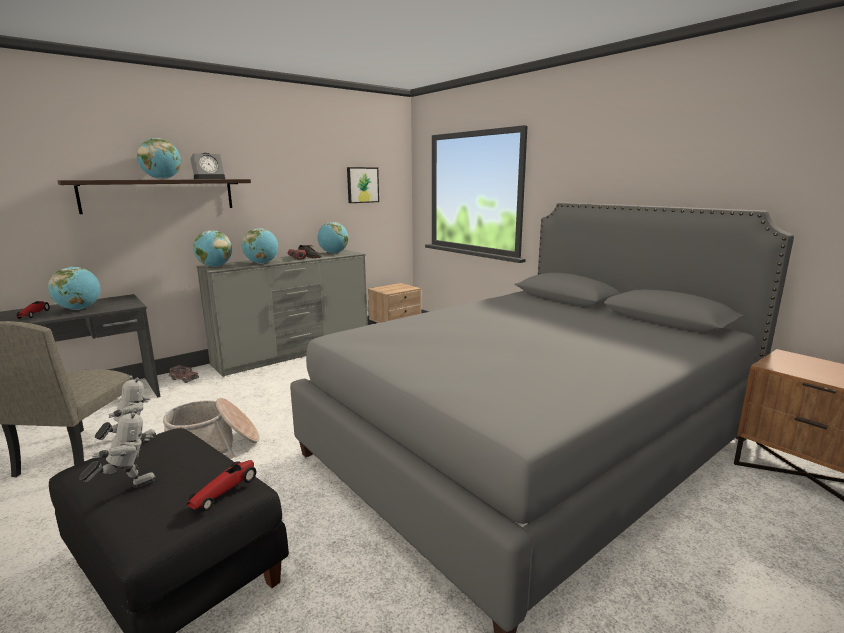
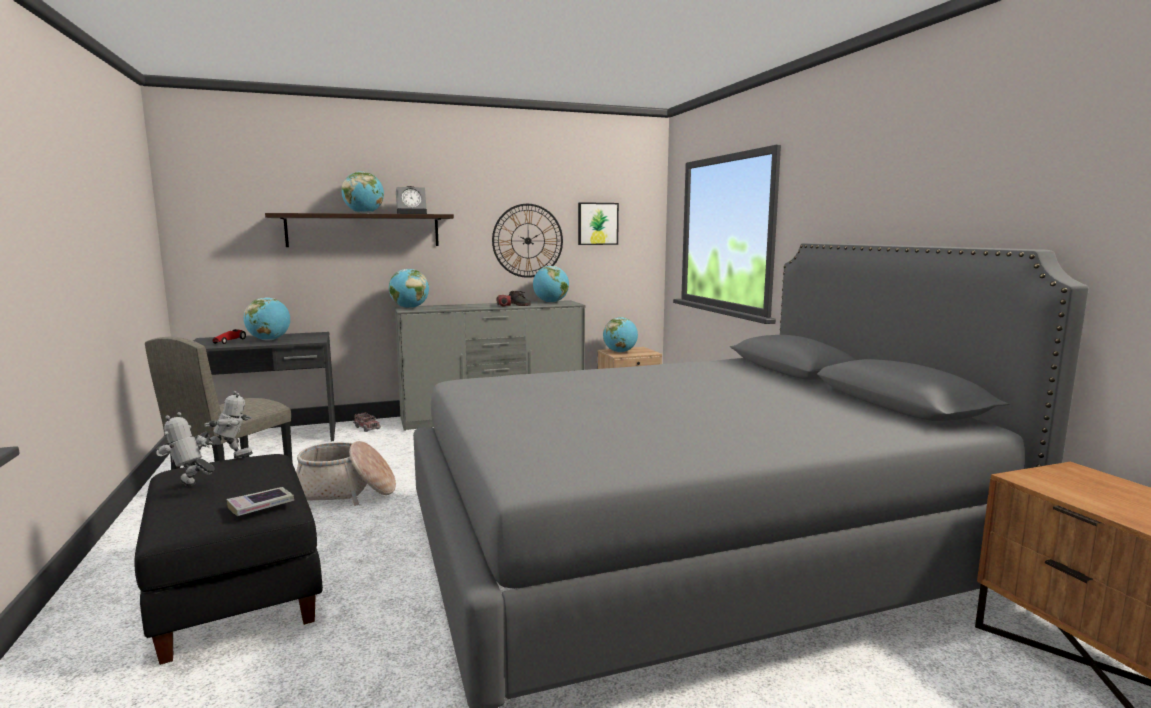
camera: 20 degrees right, 5 degrees down
toy robot [79,408,156,488] -> toy robot turned 135 degrees counterclockwise [156,412,215,487]
toy car [187,460,256,511] -> book [227,487,294,516]
globe [242,228,278,264] -> globe moved to [603,317,638,353]
none -> wall clock [492,204,563,278]

